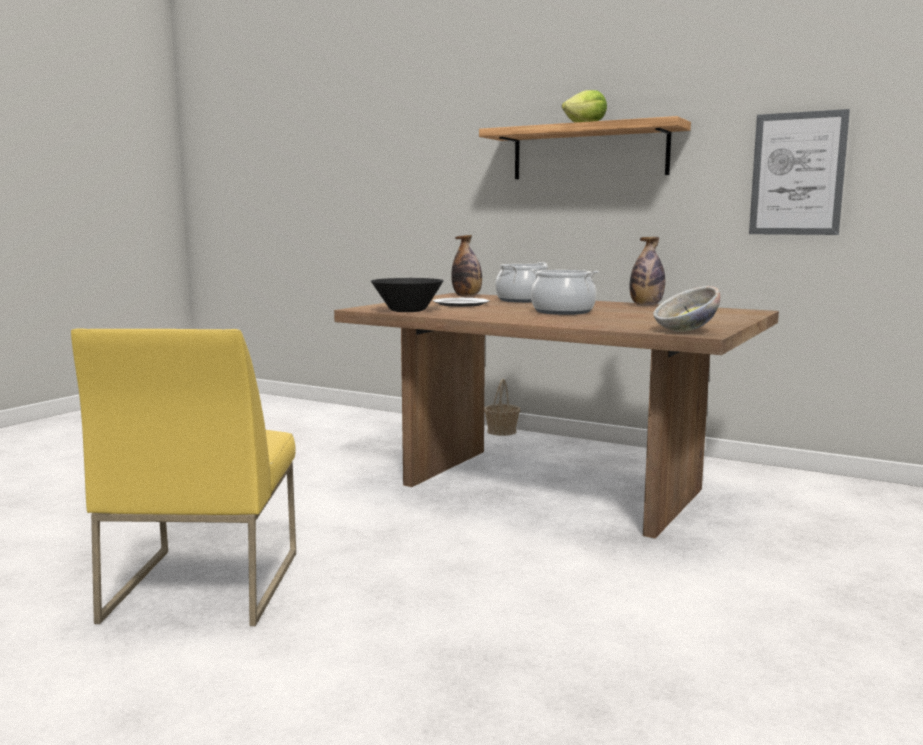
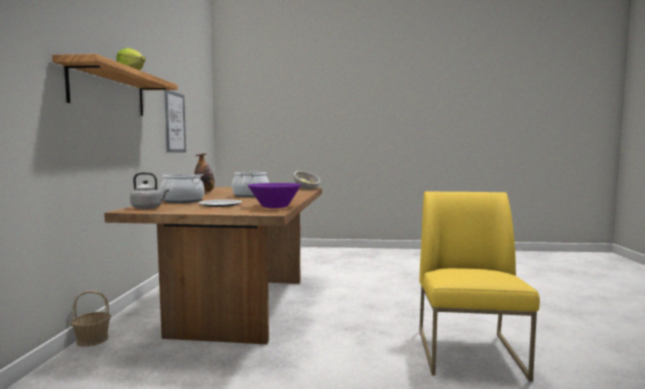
camera: 115 degrees left, 5 degrees down
yellow chair [71,328,296,626] -> yellow chair turned 60 degrees counterclockwise [419,191,540,381]
black bowl [371,278,444,312] -> purple bowl [248,183,301,208]
bottle [451,235,482,296] -> grey kettle [130,172,169,209]

